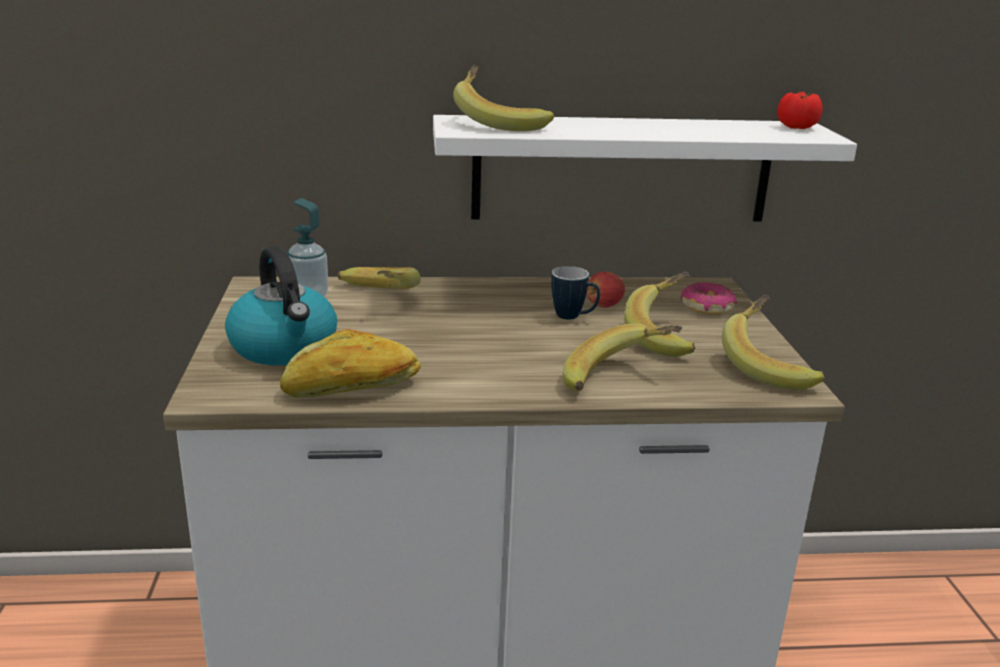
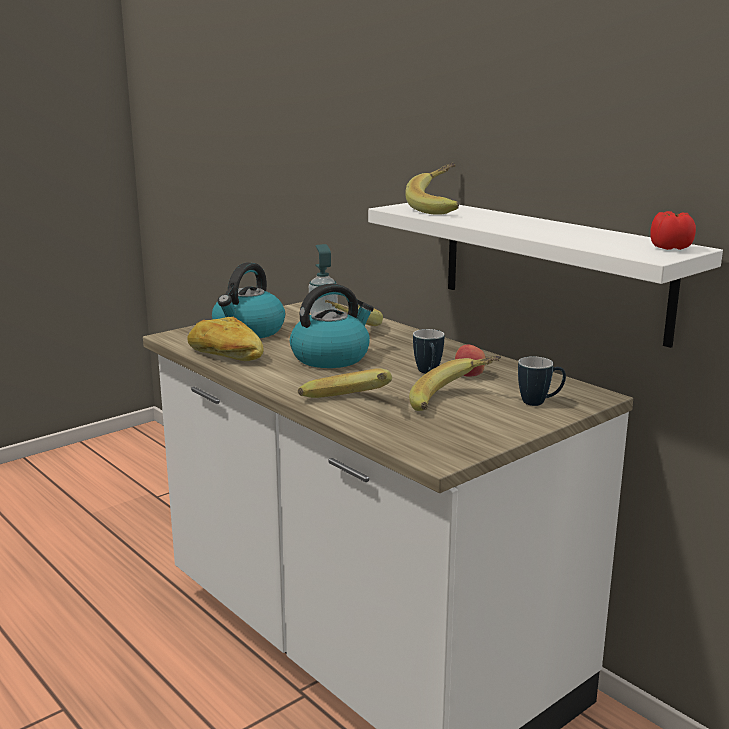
camera: 55 degrees right, 5 degrees down
donut [681,282,737,314] -> mug [518,356,566,406]
banana [722,295,825,390] -> none
none -> kettle [290,283,374,368]

